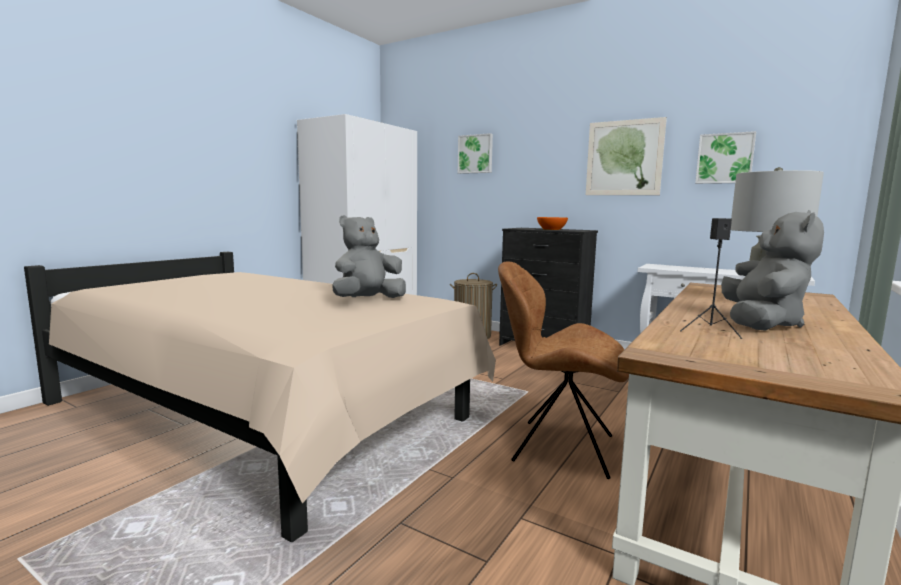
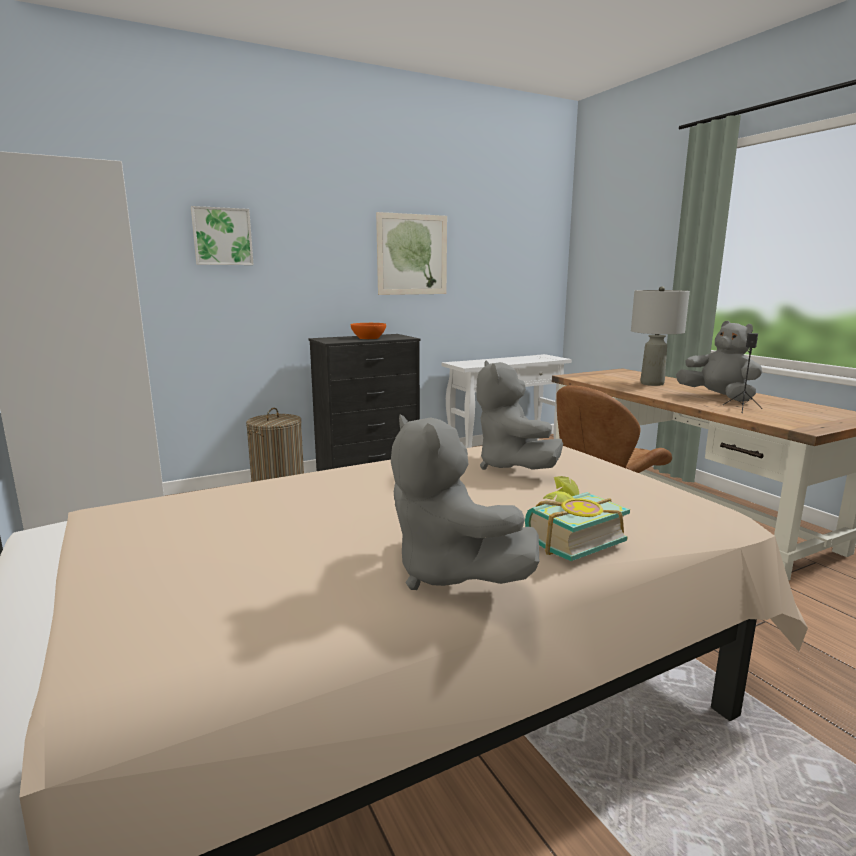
camera: 60 degrees left, 5 degrees up
picture [695,131,756,184] -> none
none -> grey plush toy [391,415,539,590]
none -> book [525,476,630,561]

